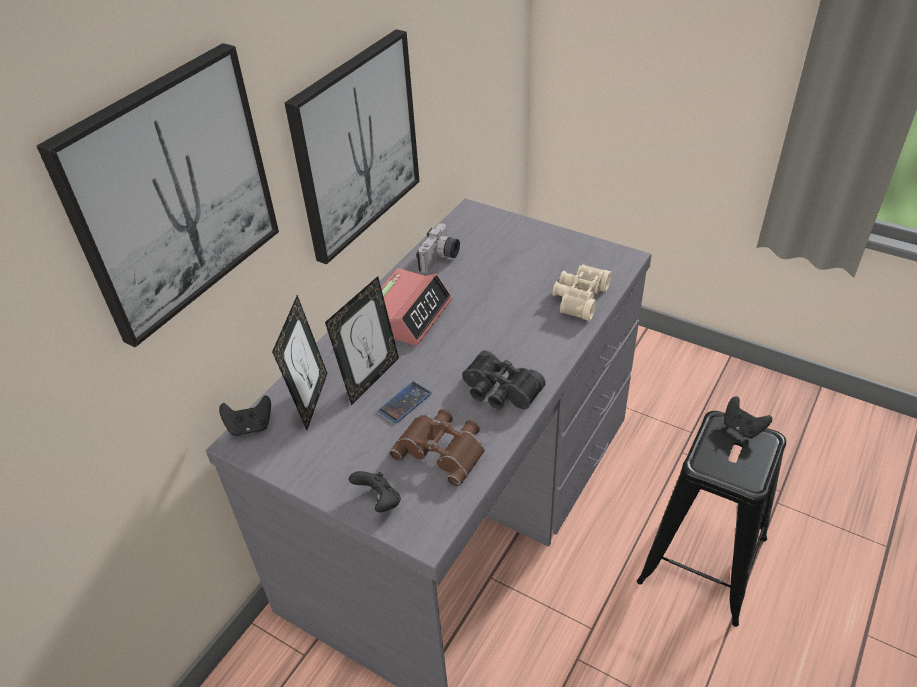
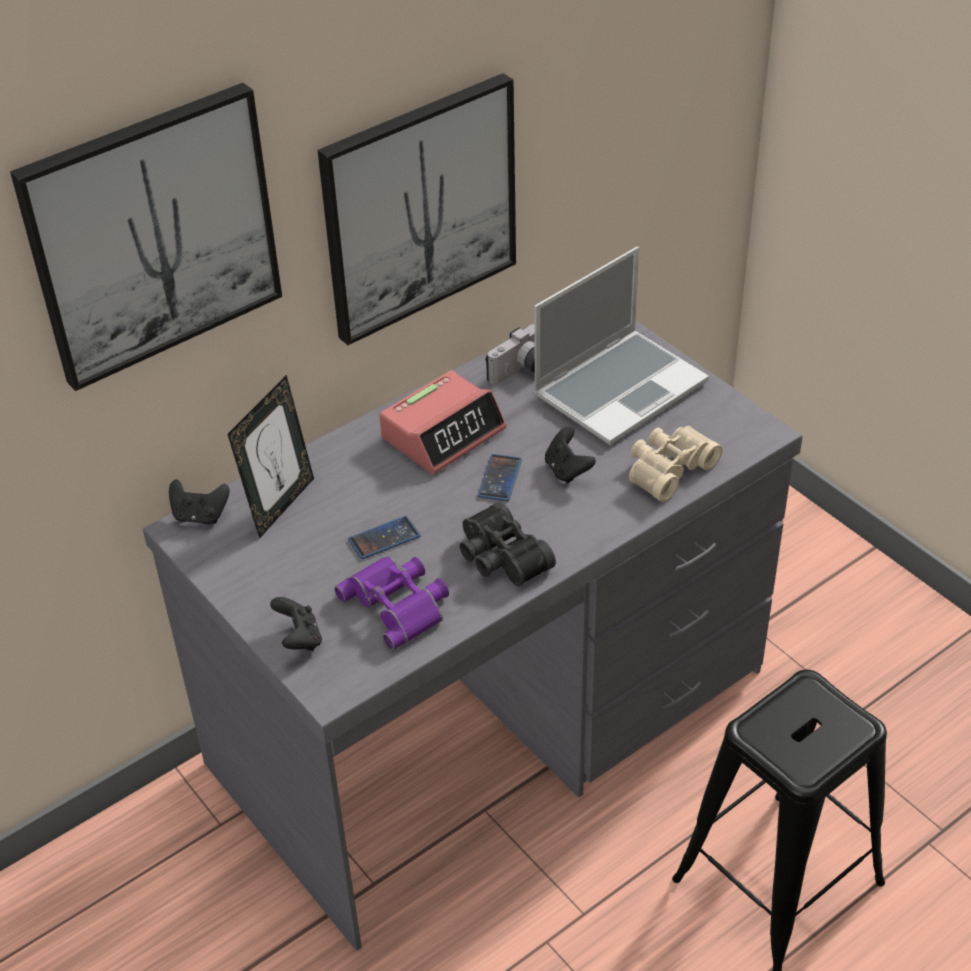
camera: 20 degrees right, 0 degrees up
picture frame [325,276,399,406] -> none
brown binoculars [389,409,485,487] -> purple binoculars [334,556,449,650]
black game controller [724,396,772,439] -> black game controller moved to [545,427,596,483]
none -> phone [478,454,522,502]
none -> laptop [534,247,709,445]

